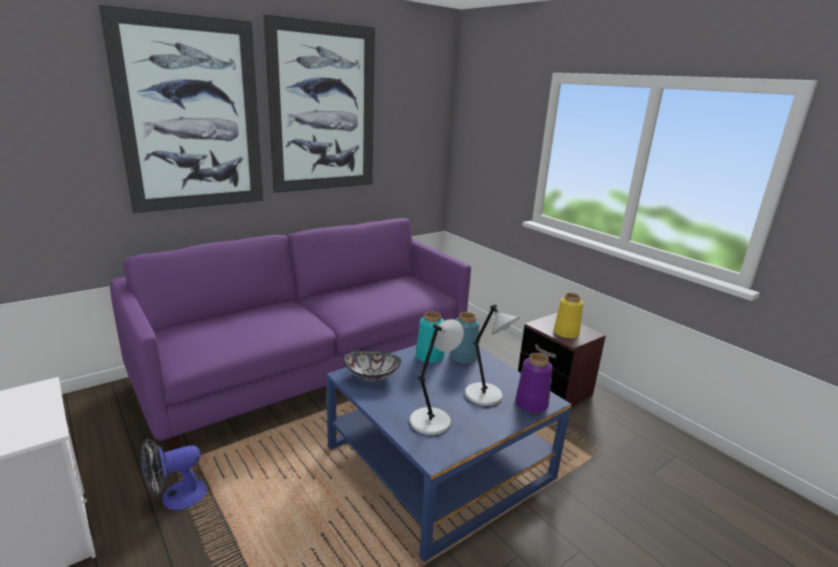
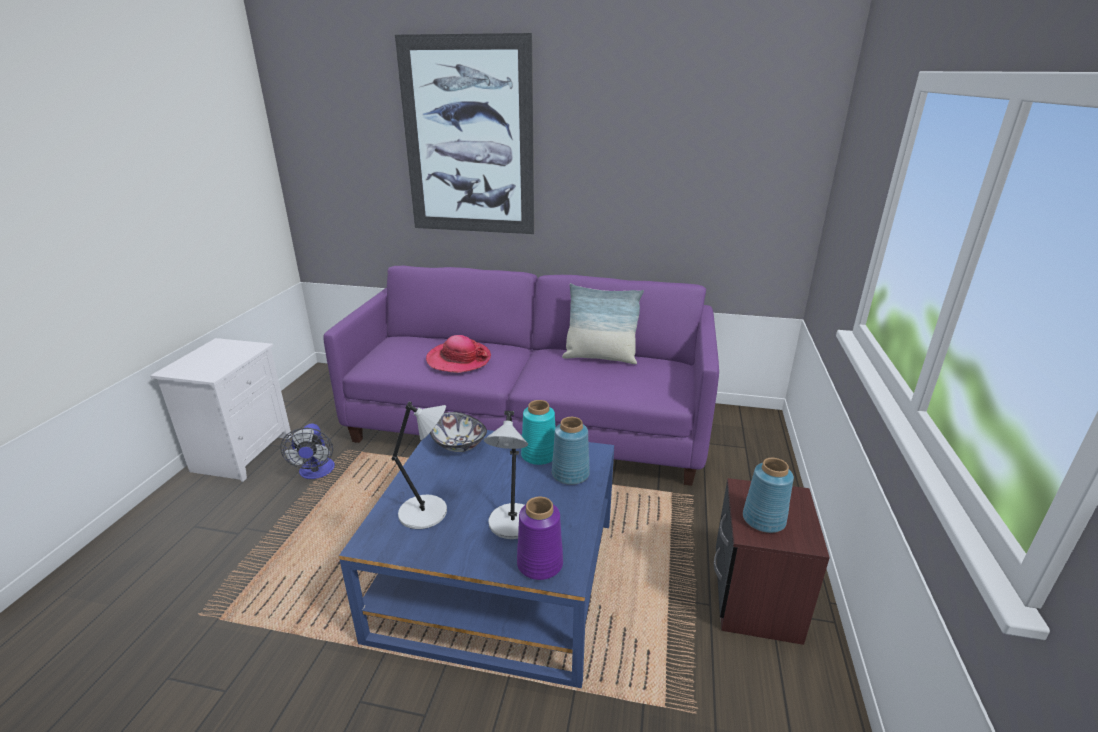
camera: 50 degrees right, 5 degrees up
fan [141,439,207,510] -> fan turned 120 degrees counterclockwise [280,424,335,479]
picture [263,14,375,193] -> none
yellow vase [554,293,583,339] -> blue vase [743,458,794,533]
none -> hat [426,335,491,373]
none -> pillow [562,283,644,364]

